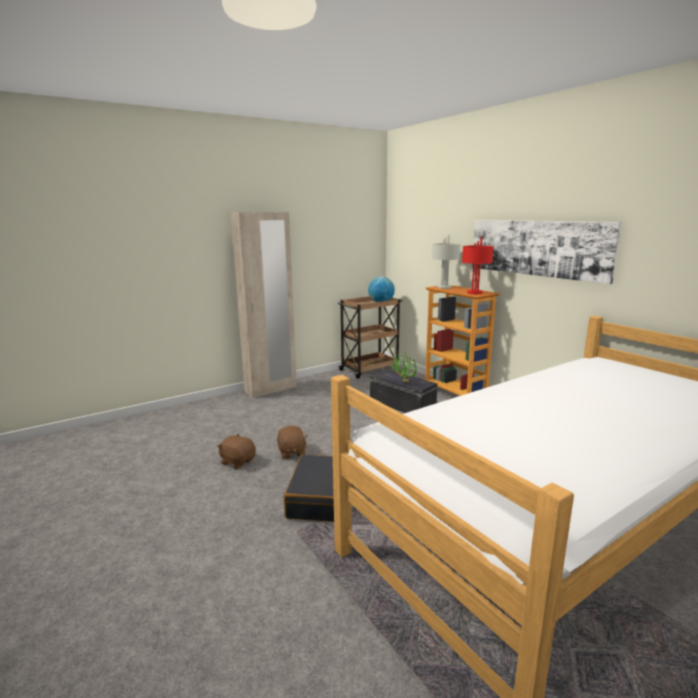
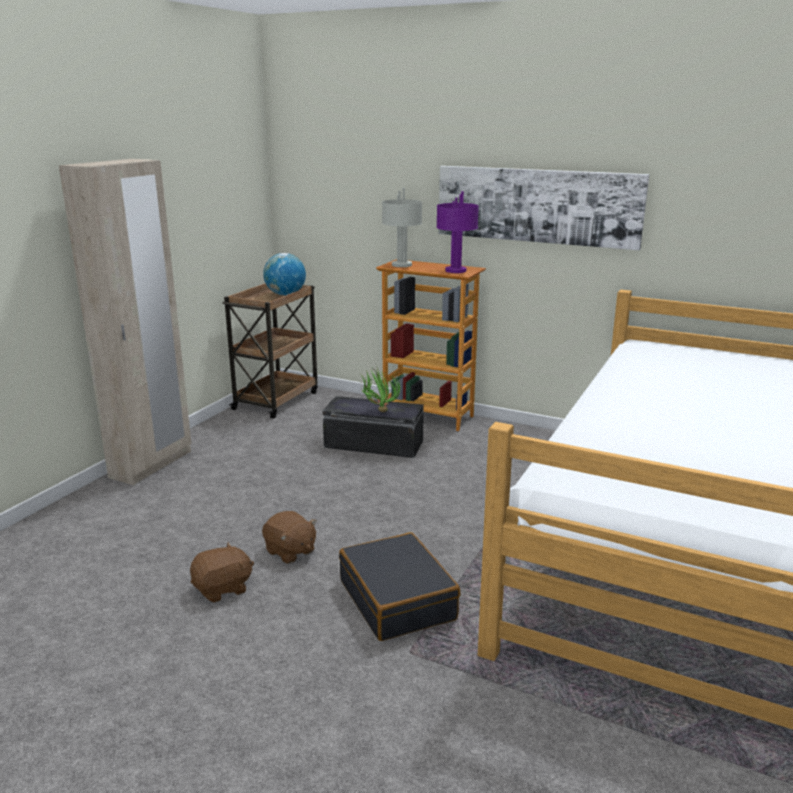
camera: 30 degrees left, 5 degrees up
brown plush toy [217,434,256,469] -> brown plush toy turned 150 degrees clockwise [190,542,254,603]
red table lamp [462,236,494,294] -> purple table lamp [436,191,479,273]

